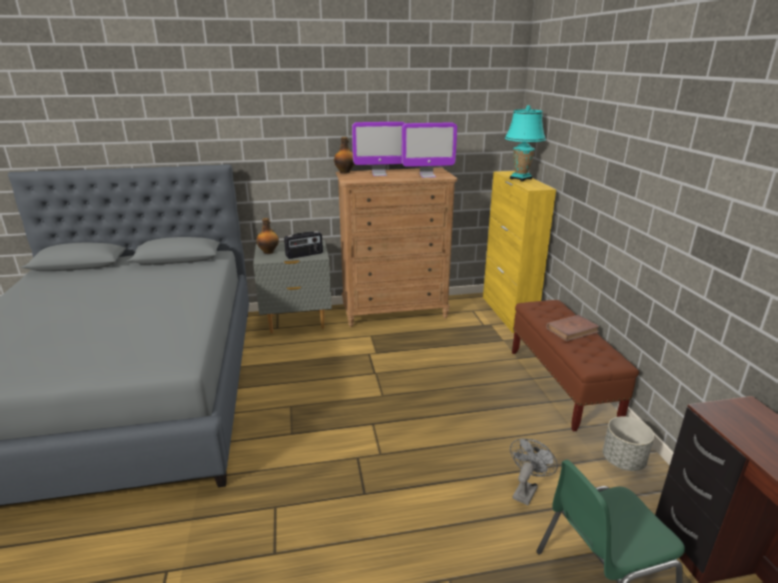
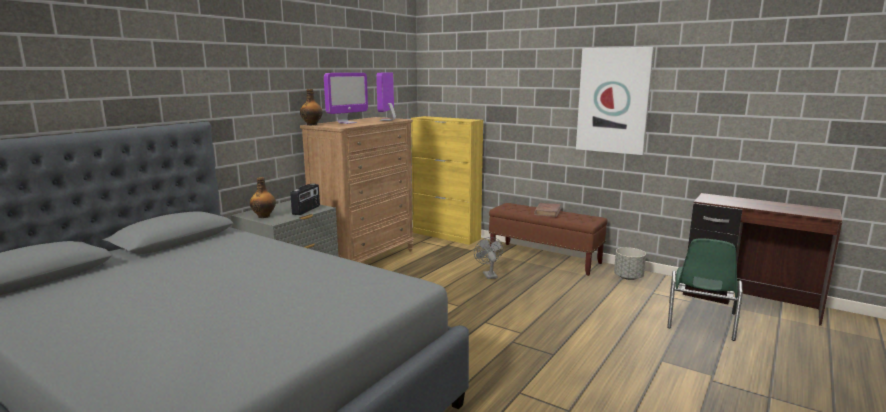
camera: 45 degrees left, 10 degrees down
monitor [402,123,457,178] -> monitor turned 150 degrees clockwise [376,72,396,121]
turquoise table lamp [505,105,546,182] -> none
grey fan [510,439,558,505] -> grey fan moved to [474,237,503,279]
none -> picture [576,47,654,155]

